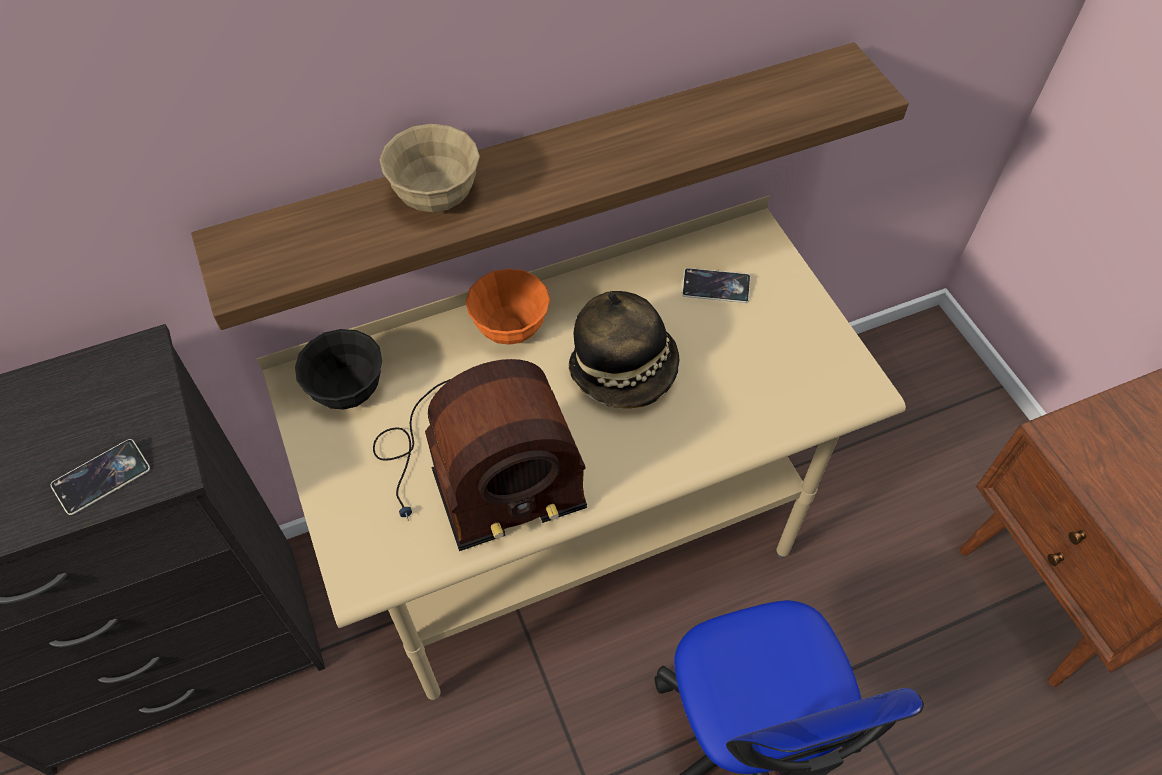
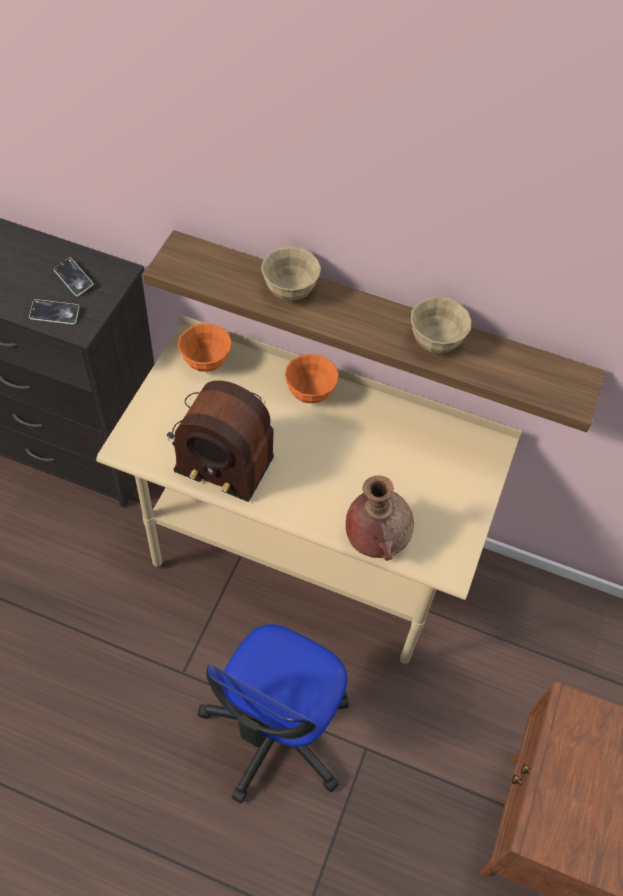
camera: 40 degrees right, 0 degrees up
black bowl [295,329,382,410] -> orange bowl [178,323,232,372]
hat [569,291,679,408] -> none
phone [682,268,751,303] -> phone moved to [54,257,93,297]
none -> brown vase [346,476,414,561]
none -> beige bowl [411,297,471,353]

